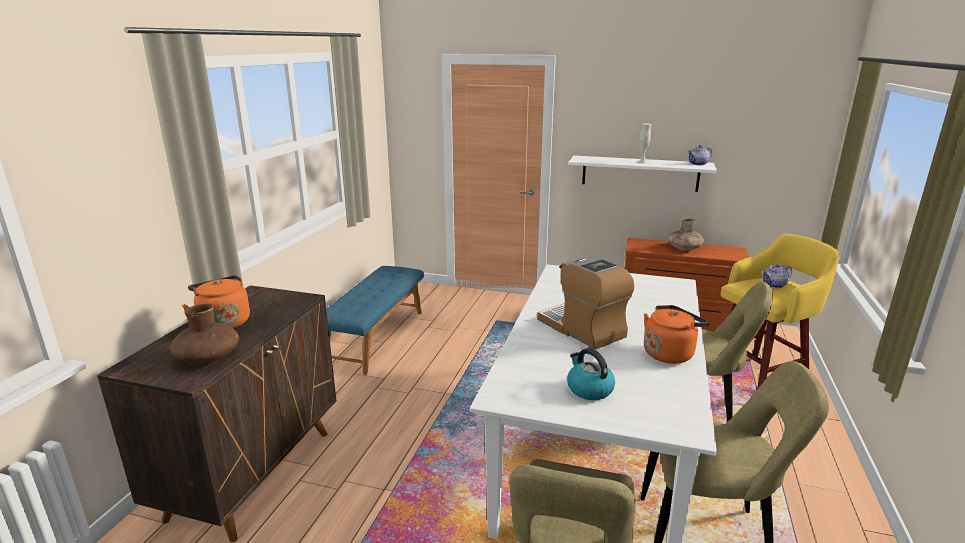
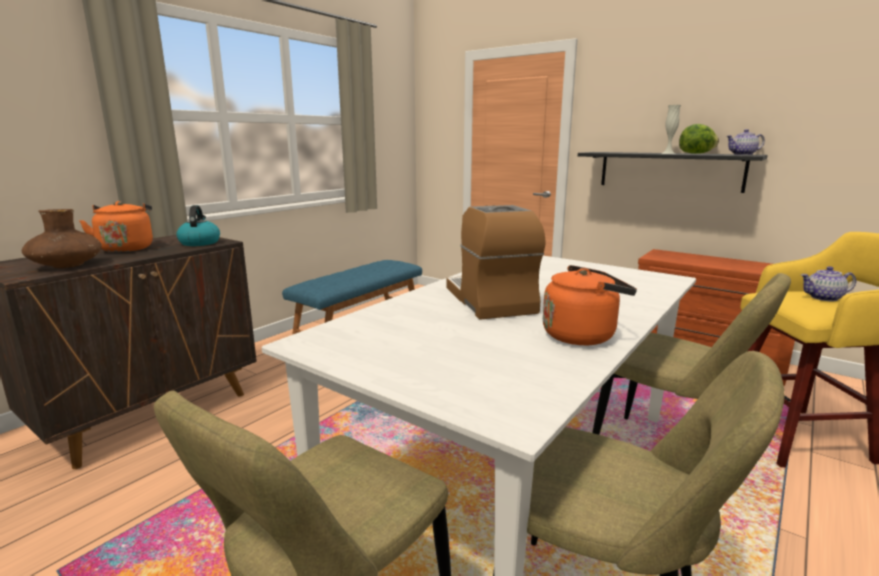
camera: 20 degrees right, 5 degrees down
kettle [567,348,615,400] -> kettle moved to [176,205,220,246]
white shelf [568,156,717,192] -> black shelf [578,152,768,193]
brown vase [668,218,704,251] -> none
none -> lettuce [679,124,719,154]

